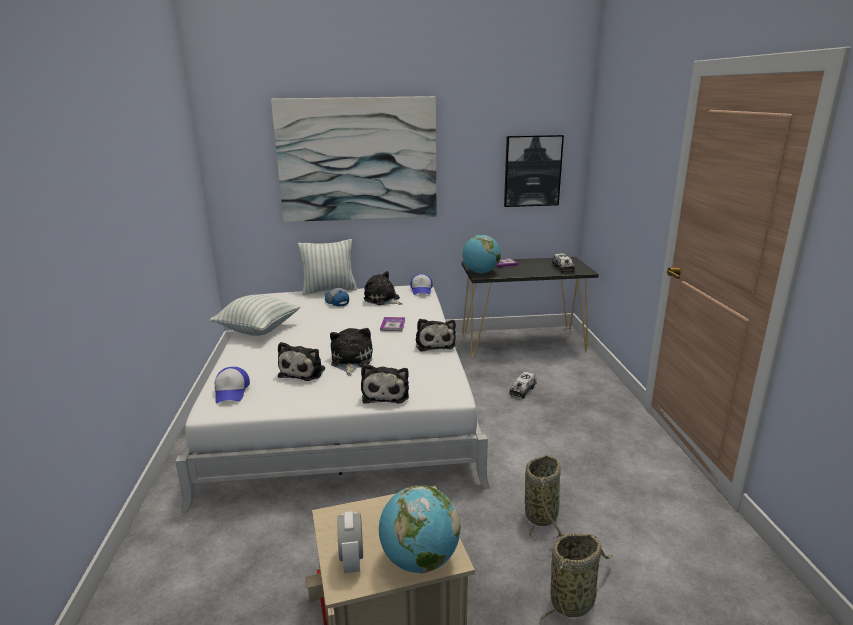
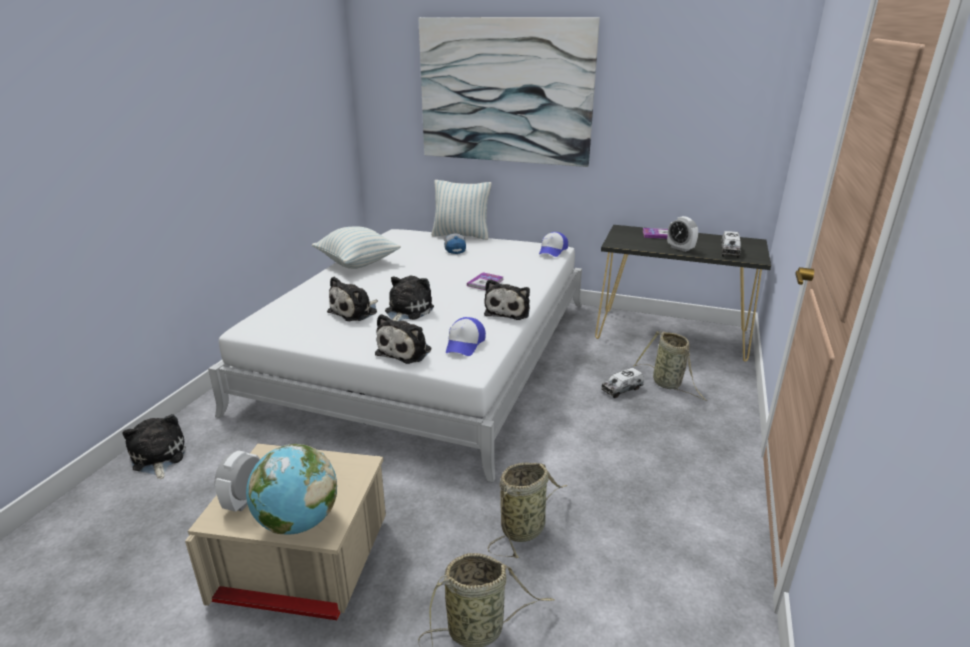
camera: 25 degrees right, 5 degrees up
cap [215,367,250,403] -> cap moved to [446,317,486,356]
plush toy [363,271,403,305] -> plush toy moved to [122,414,186,479]
globe [462,235,501,274] -> none
picture [504,135,564,207] -> none
none -> basket [633,331,707,401]
none -> alarm clock [667,216,698,252]

